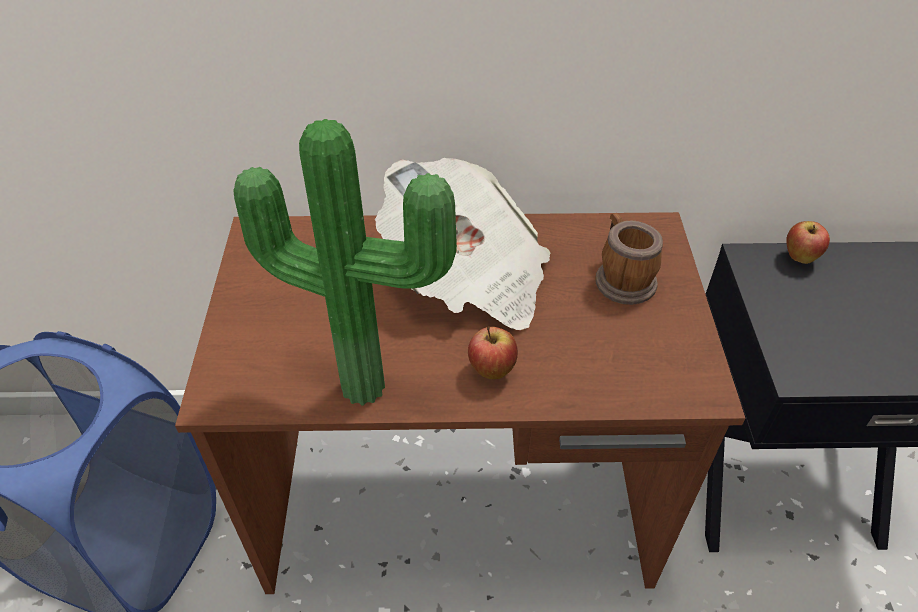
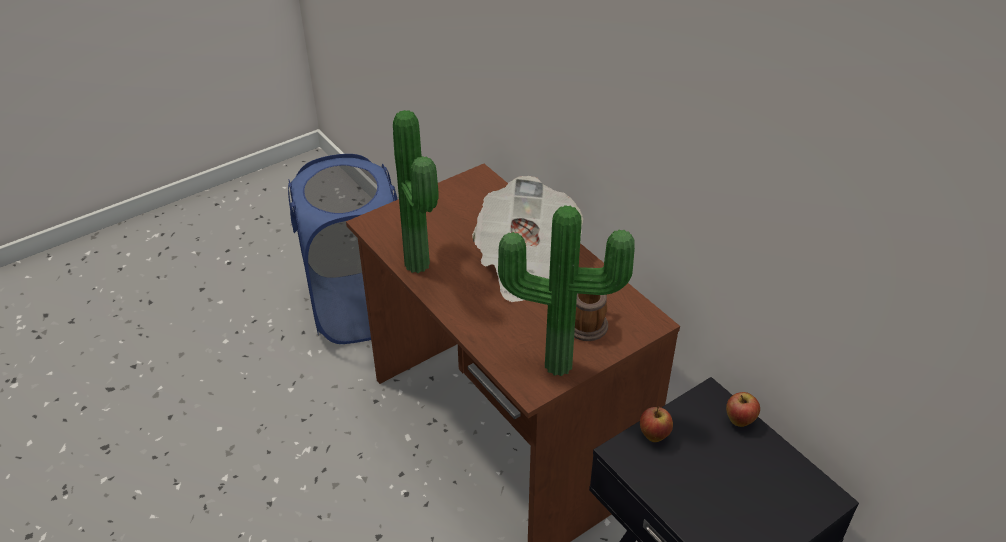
camera: 55 degrees right, 5 degrees down
apple [468,327,518,379] -> apple moved to [640,406,673,442]
none -> potted plant [498,205,635,376]

